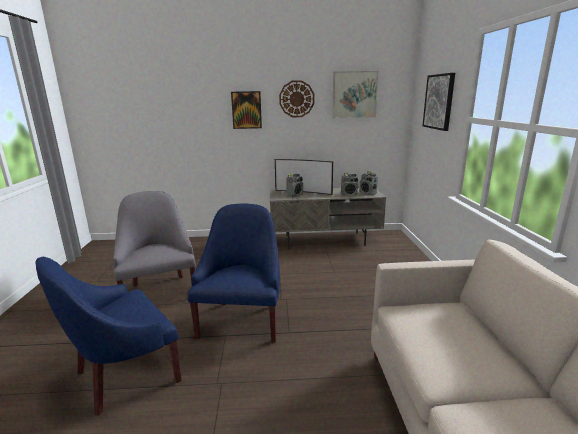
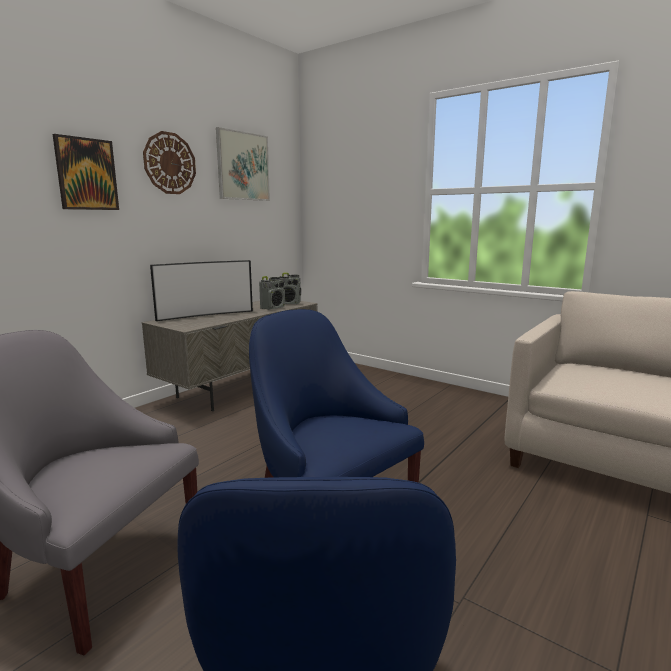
camera: 50 degrees left, 5 degrees down
radio [286,174,303,197] -> none
picture [422,73,455,131] -> none

